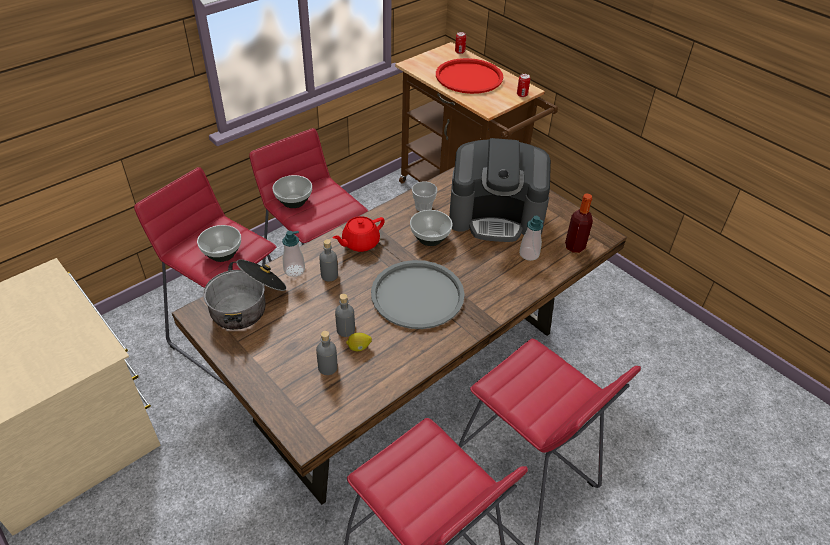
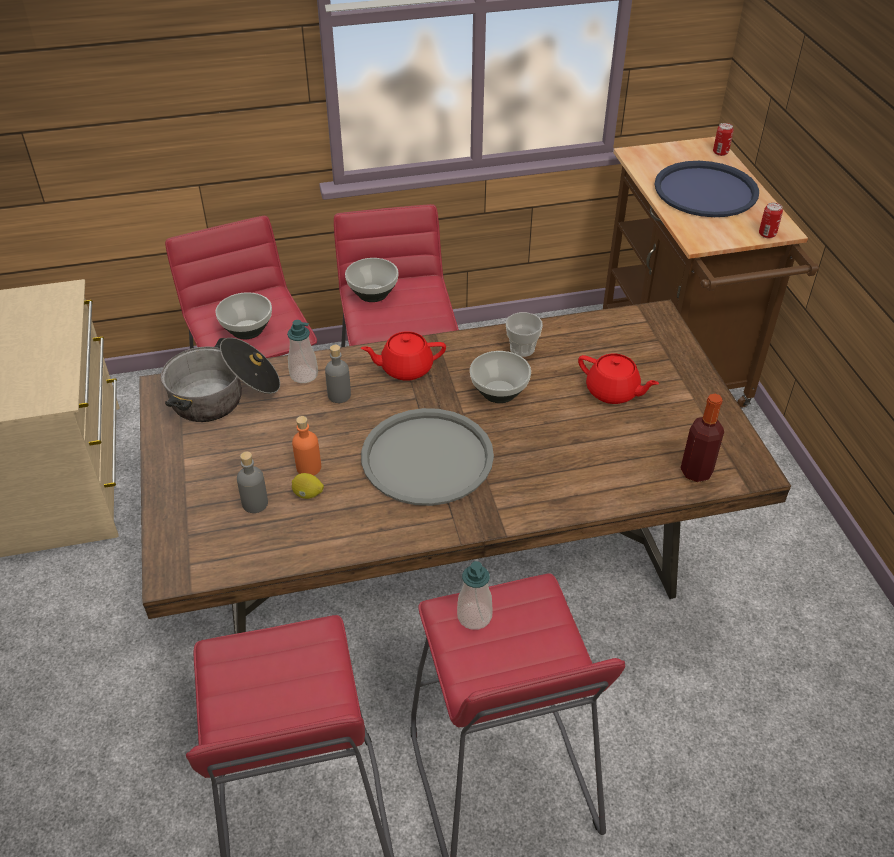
camera: 30 degrees right, 0 degrees up
grey bottle [335,294,355,337] -> orange bottle [292,416,321,476]
red tray [436,58,503,94] -> blue tray [654,161,759,217]
coffee machine [449,138,551,242] -> red teapot [578,353,659,404]
soap dispenser [519,216,544,261] -> soap dispenser moved to [457,561,493,630]

